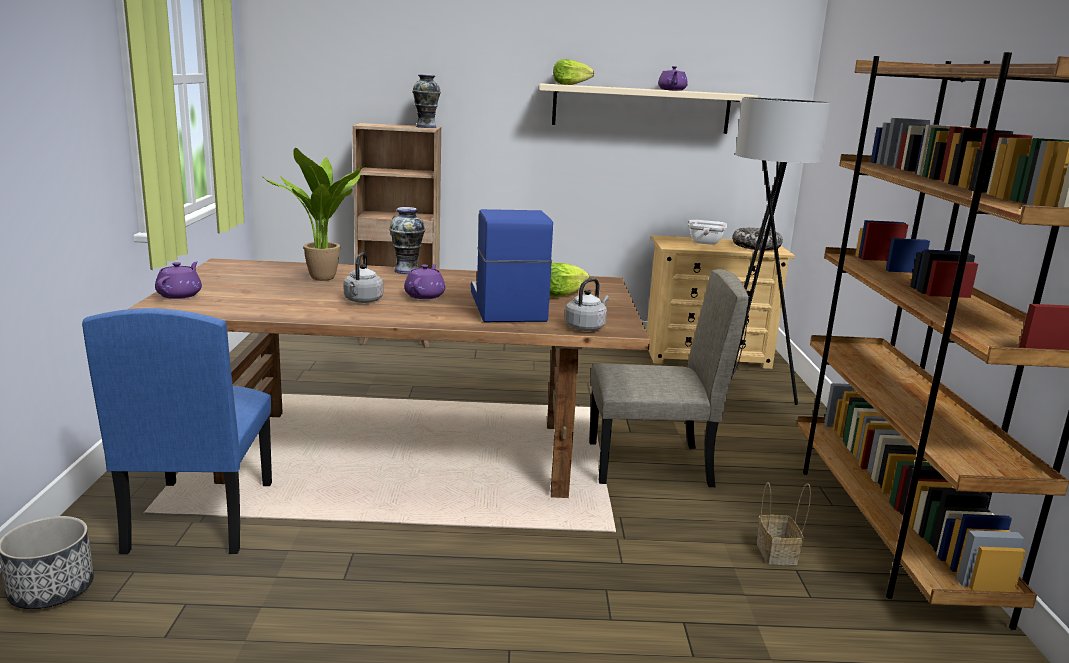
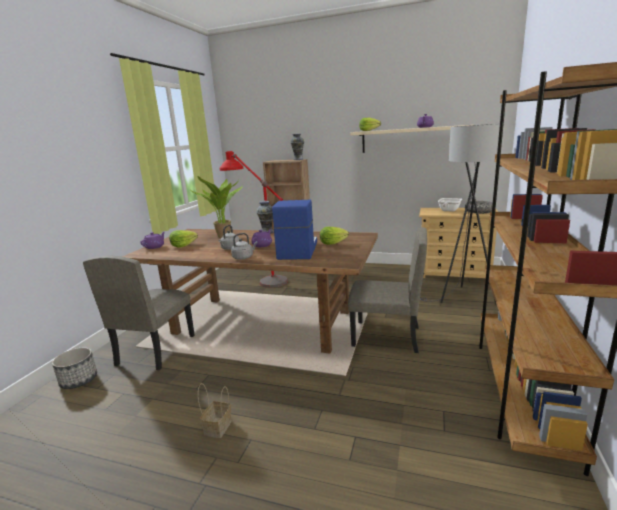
camera: 20 degrees right, 0 degrees up
blue chair [82,308,272,554] -> beige chair [83,256,195,370]
grey kettle [565,278,609,331] -> grey kettle moved to [231,233,257,260]
basket [757,482,811,565] -> basket moved to [198,383,232,438]
none -> lettuce [169,230,198,248]
none -> red floor lamp [220,151,288,288]

